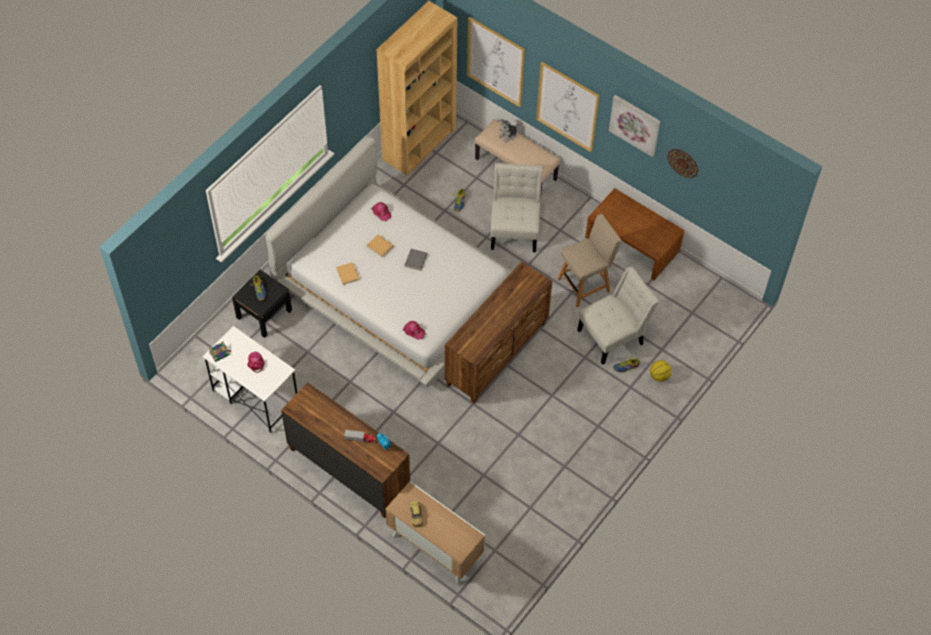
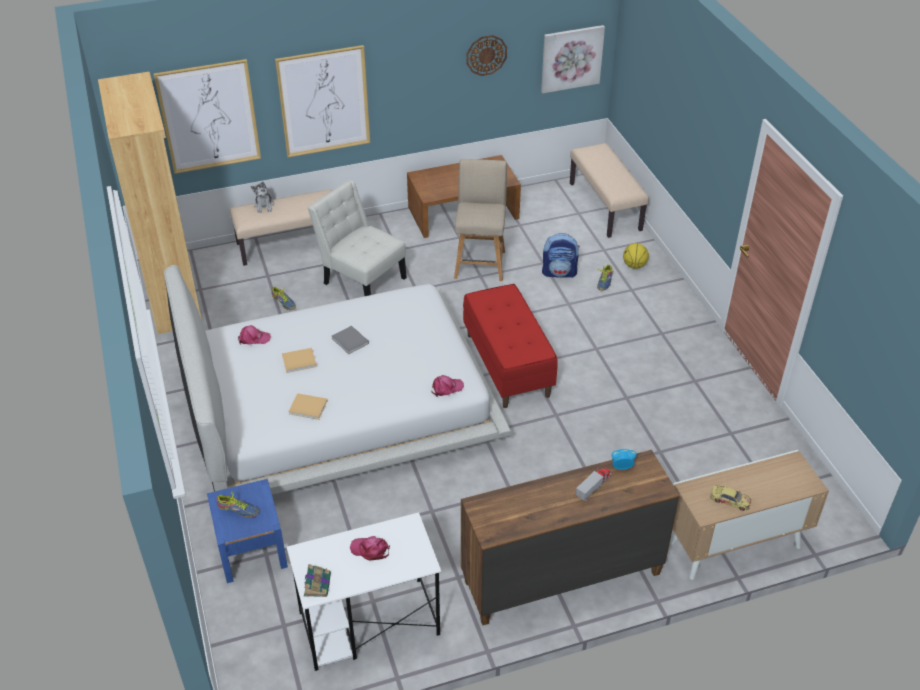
camera: 55 degrees left, 15 degrees down
black nightstand [232,270,292,338] -> blue nightstand [207,479,288,583]
brown dresser [445,261,553,403] -> red bench [463,284,558,408]
white chair [577,266,659,365] -> backpack [542,233,580,278]
picture [609,95,660,157] -> picture moved to [541,25,605,93]
none -> beige bench [570,143,649,238]

